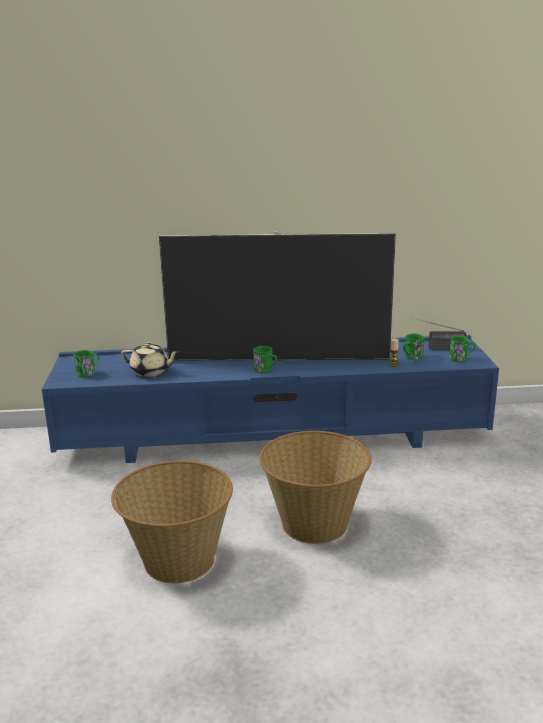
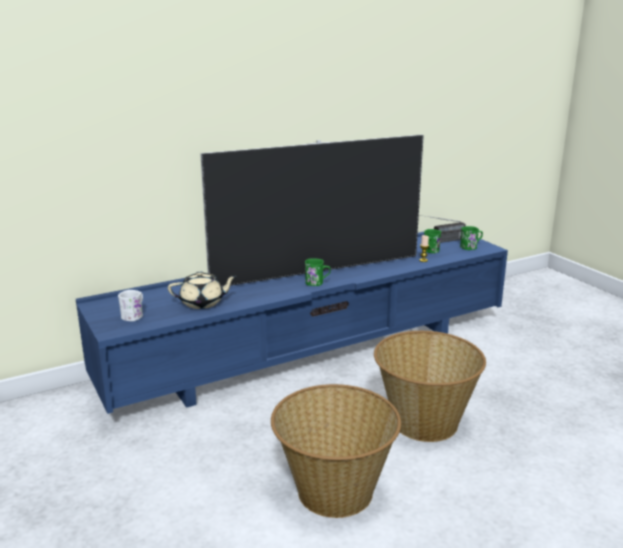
camera: 25 degrees left, 0 degrees up
green mug [73,350,99,378] -> white mug [118,290,143,321]

